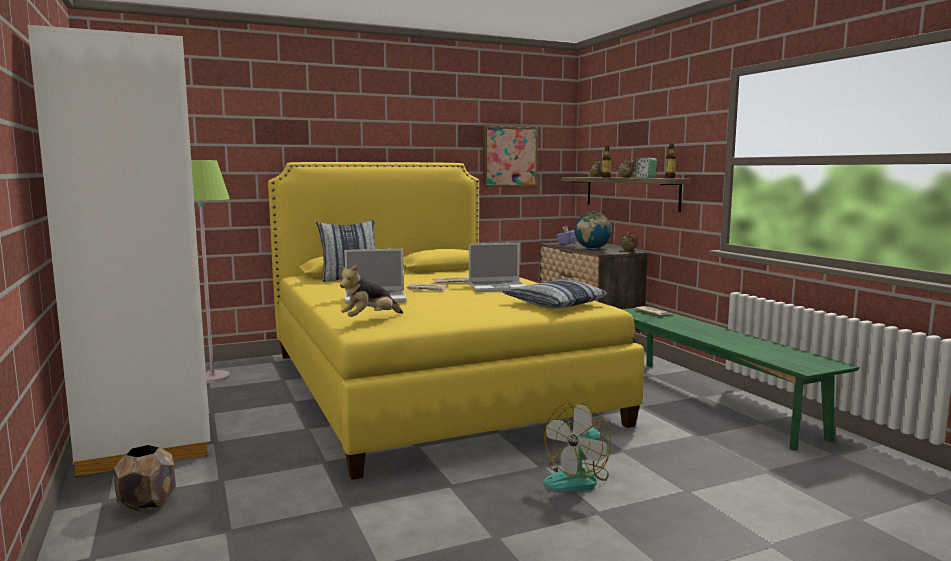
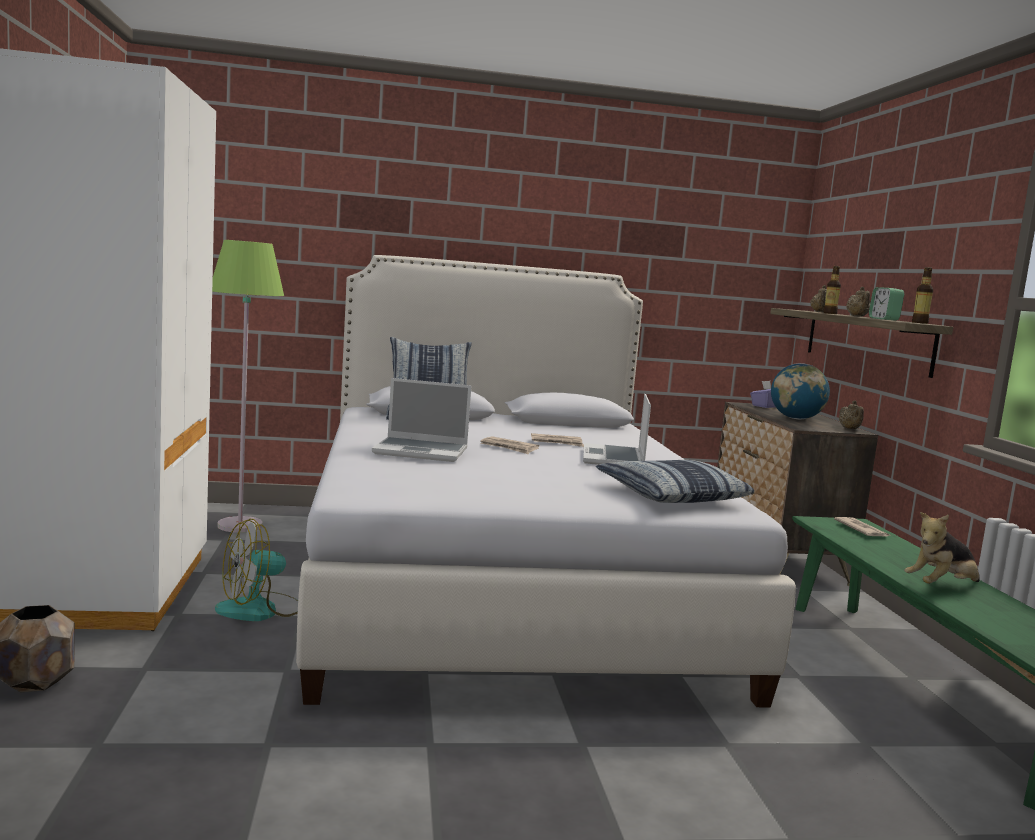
camera: 15 degrees right, 0 degrees up
yellow bed [268,162,644,480] -> white bed [296,255,796,707]
plush toy [339,265,403,317] -> plush toy moved to [904,512,980,584]
laptop [469,243,526,292] -> laptop turned 90 degrees clockwise [583,394,651,465]
picture [483,126,538,187] -> none
fan [543,402,611,492] -> fan moved to [215,519,298,621]

